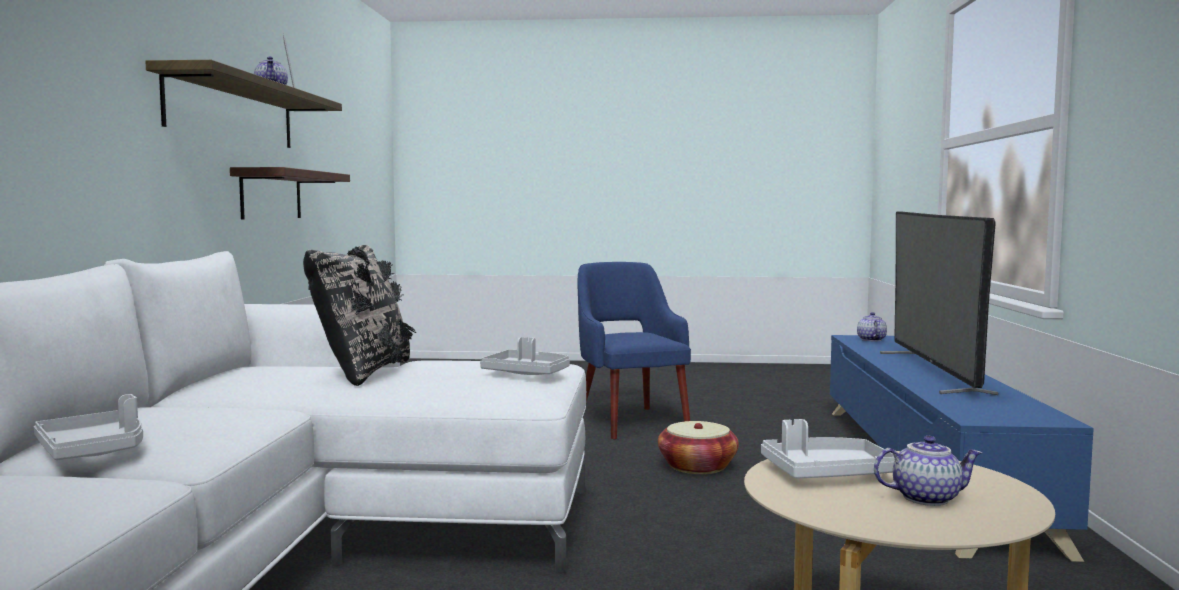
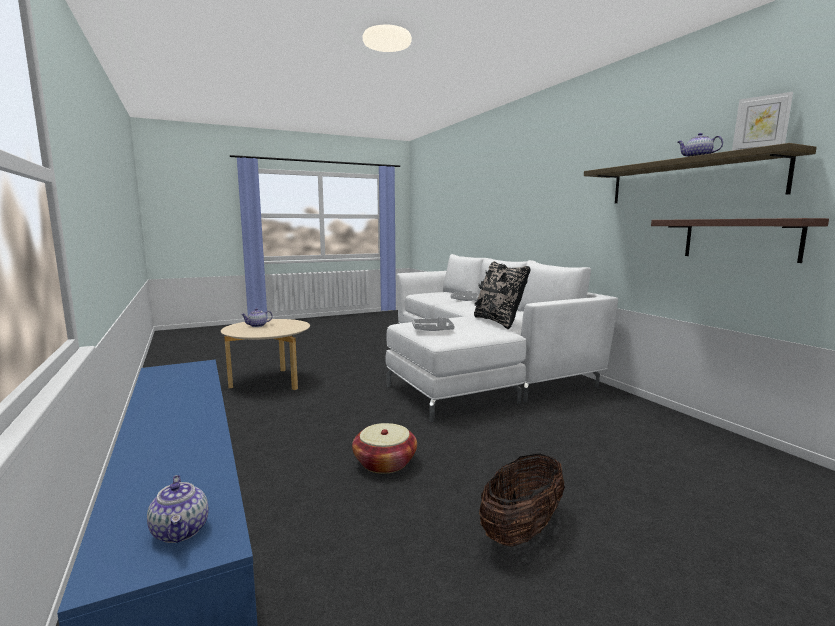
camera: 150 degrees right, 5 degrees up
blue armchair [578,262,691,439] -> basket [479,453,565,547]
white tray [761,419,895,479] -> none
television [880,212,998,395] -> none

